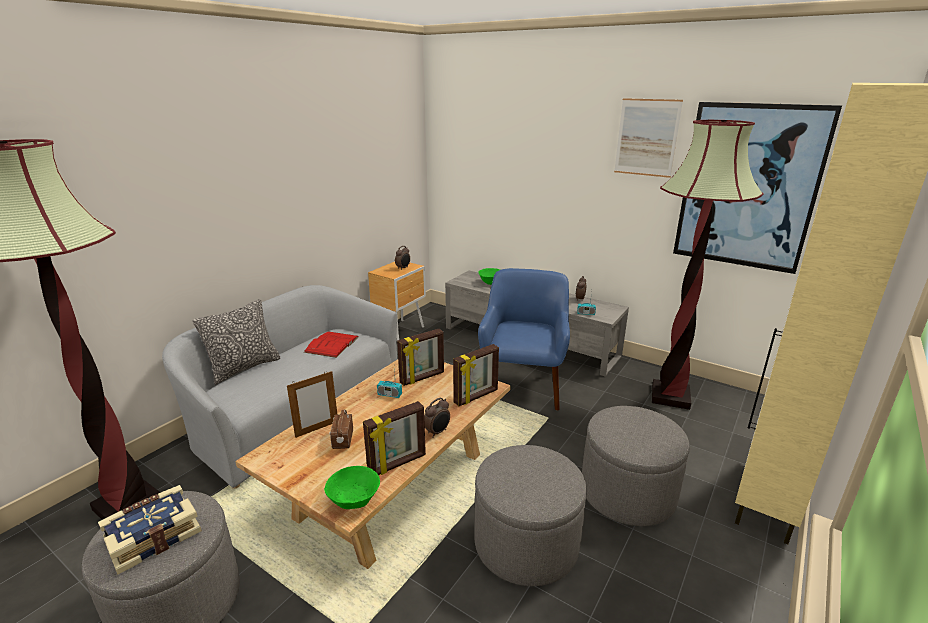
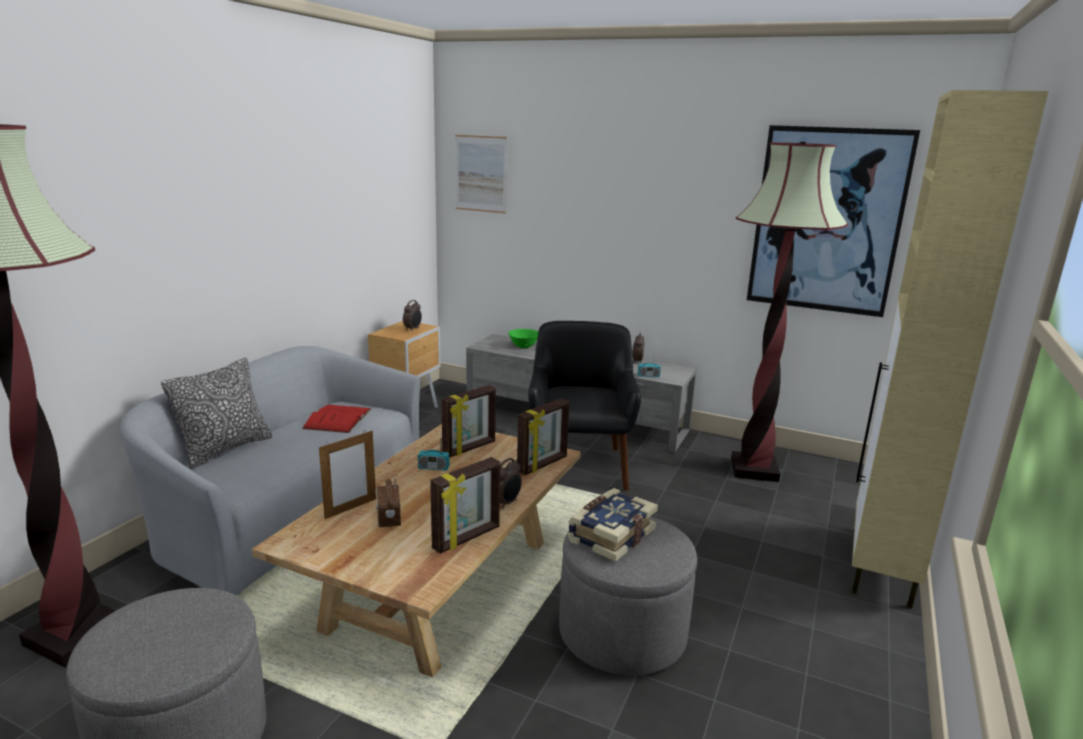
camera: 10 degrees left, 5 degrees down
book [98,485,202,575] -> book moved to [568,488,658,562]
green bowl [324,466,380,509] -> none
blue armchair [478,268,570,411] -> black armchair [528,321,641,491]
grey ottoman [582,406,690,526] -> none
picture [614,98,683,178] -> picture moved to [455,135,507,213]

